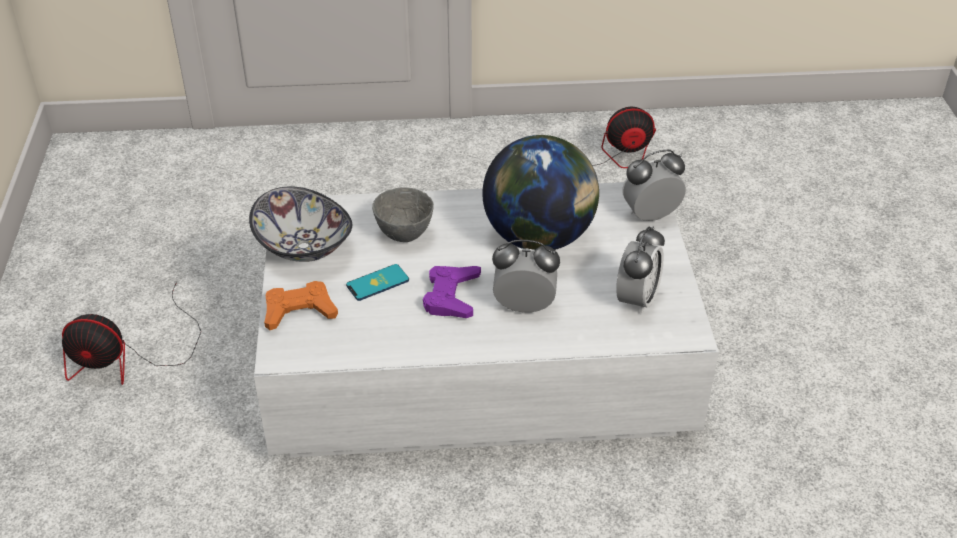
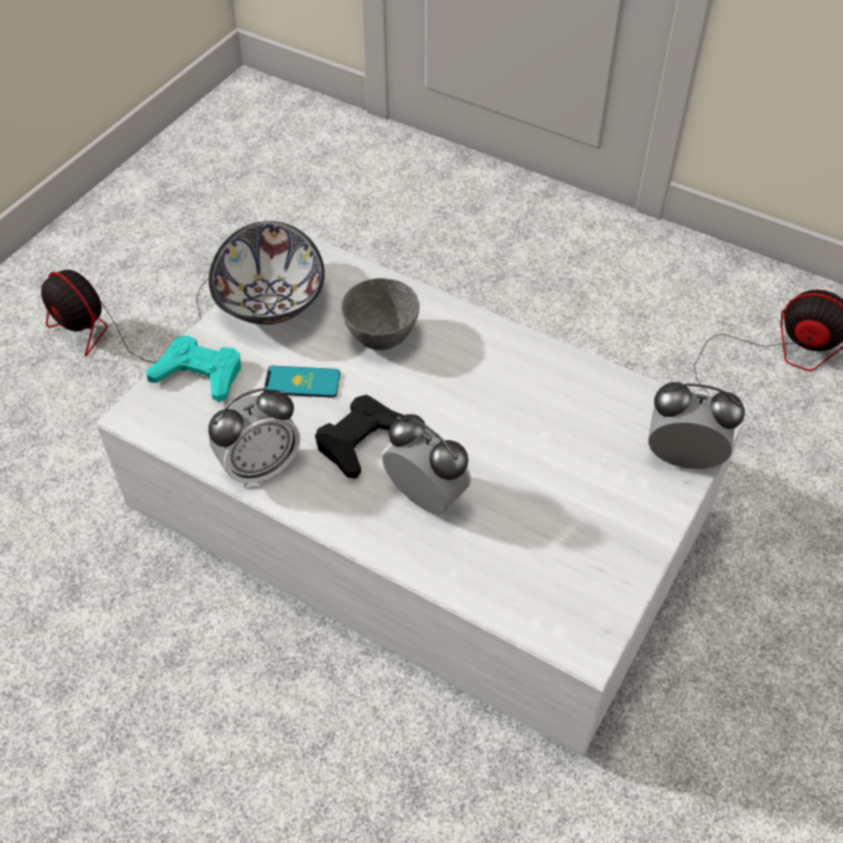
camera: 35 degrees right, 10 degrees up
orange game controller [264,281,338,330] -> turquoise game controller [146,336,241,402]
purple game controller [423,266,481,318] -> black game controller [315,395,403,479]
globe [482,135,599,250] -> none
alarm clock [616,226,665,315] -> alarm clock moved to [208,388,300,487]

